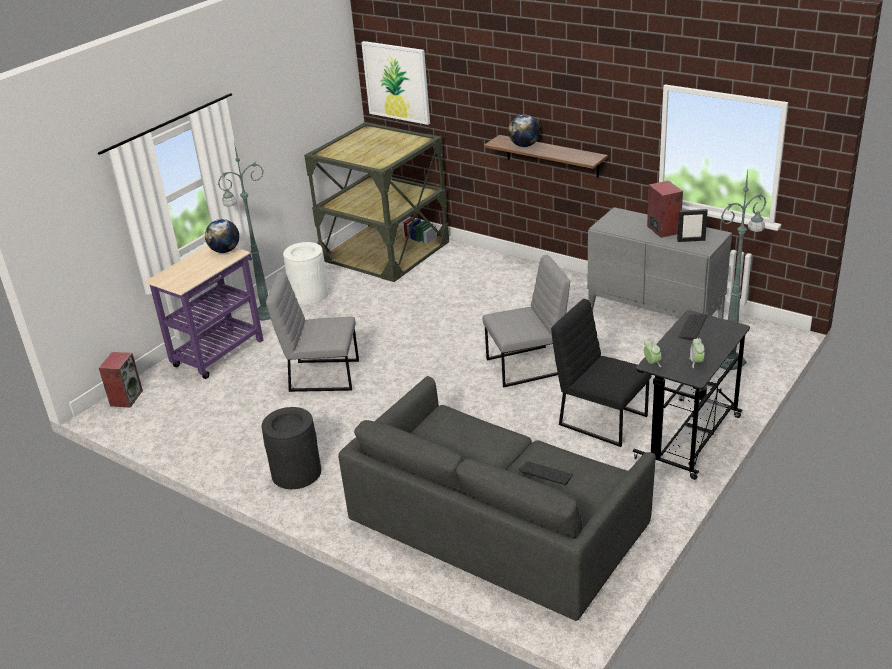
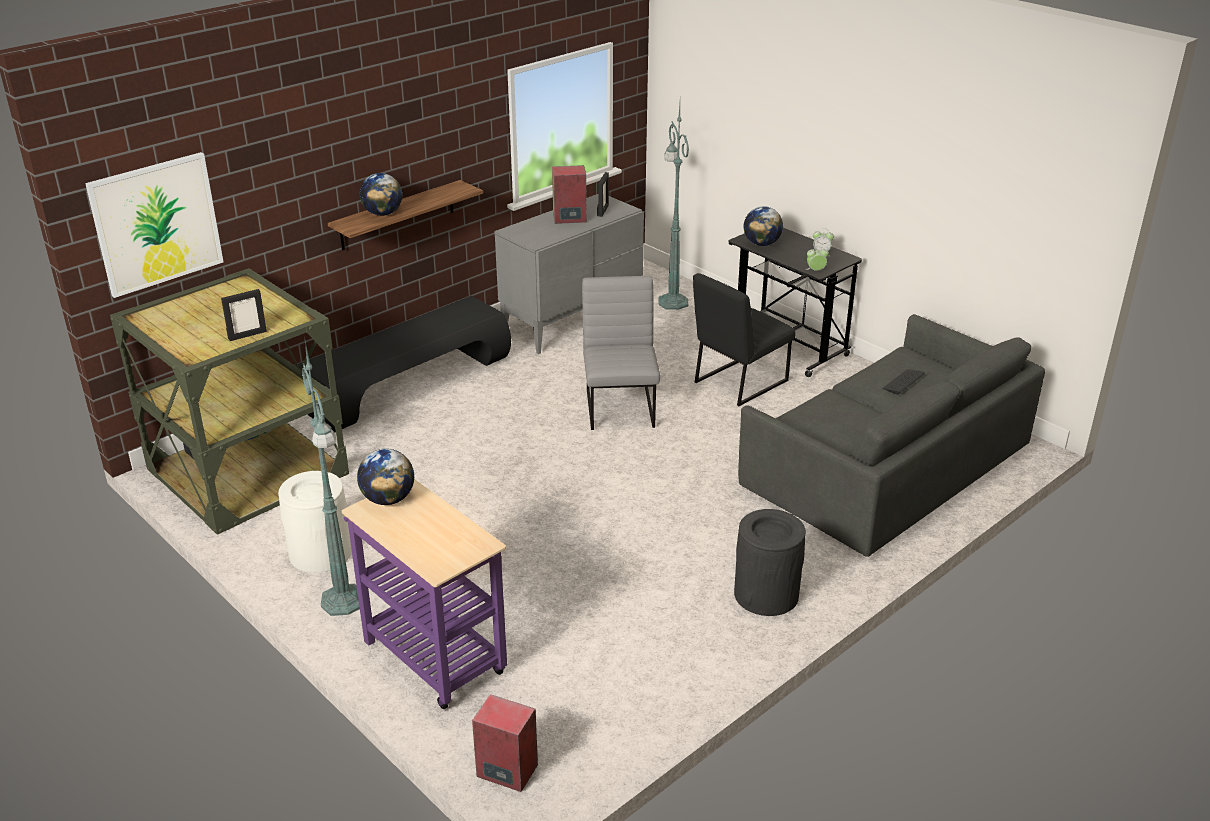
camera: 80 degrees left, 0 degrees up
grey chair [266,272,359,392] -> none
keyboard [678,314,708,341] -> globe [744,206,783,246]
none -> picture frame [221,289,267,341]
none -> black bench [295,296,511,433]

